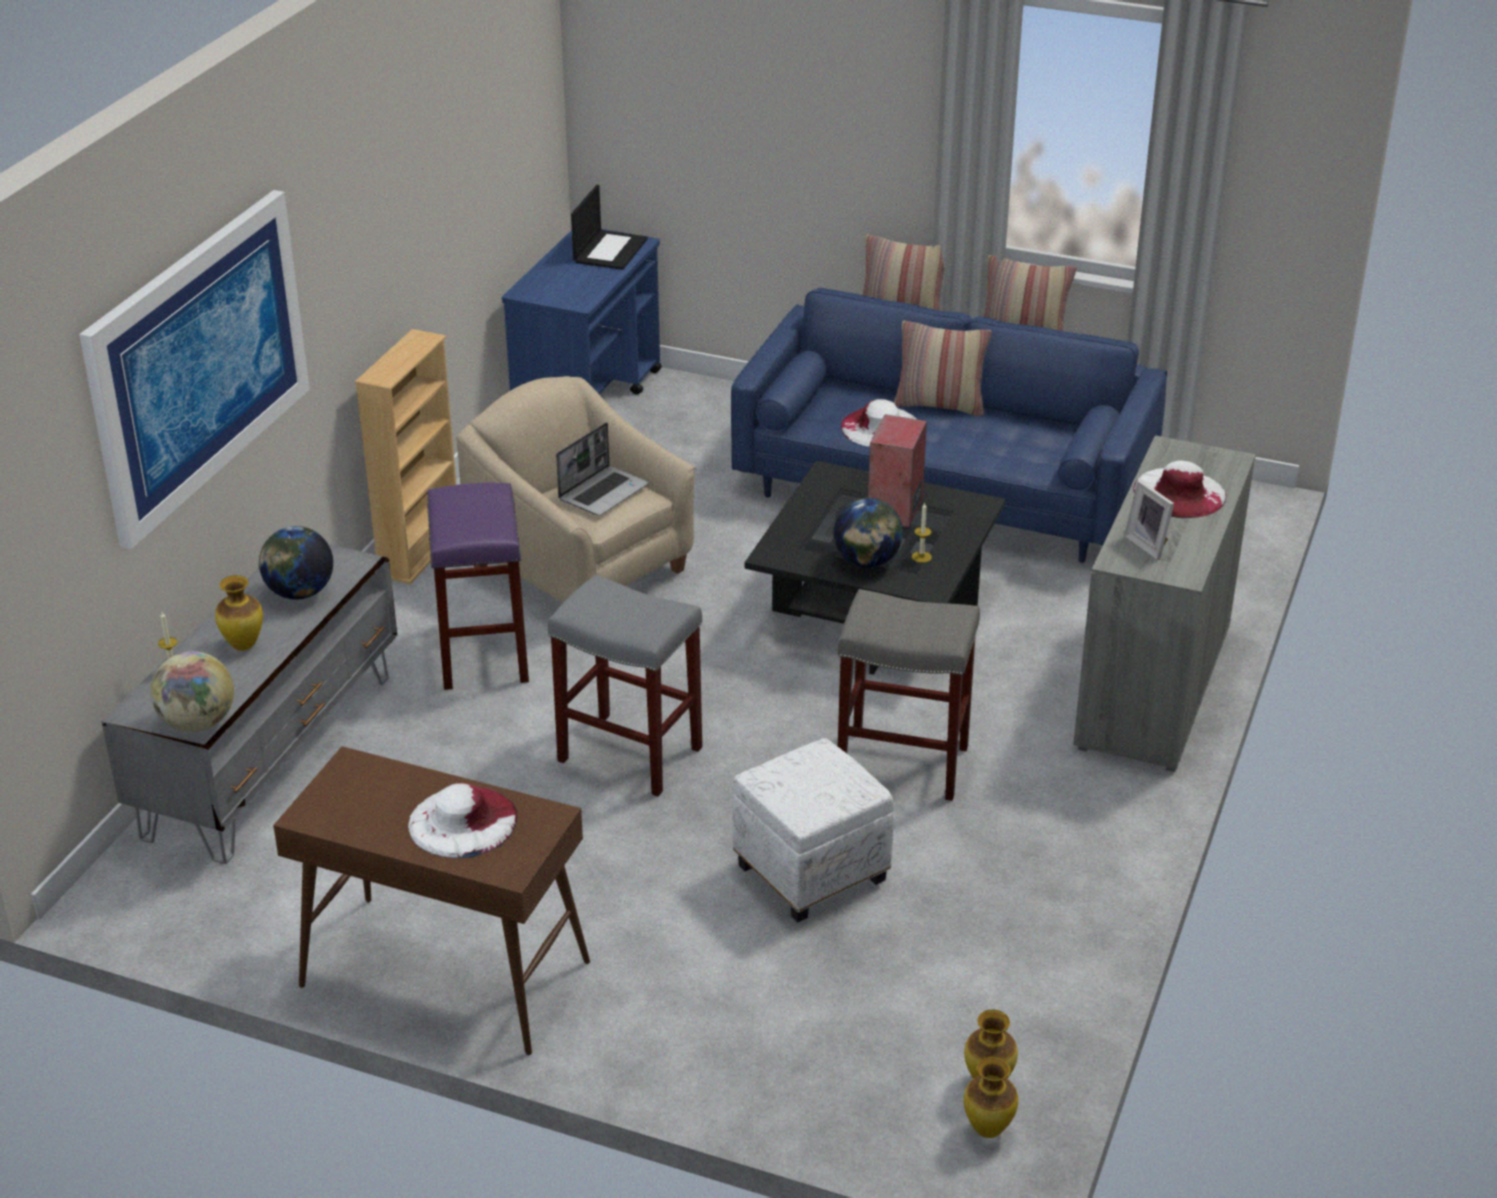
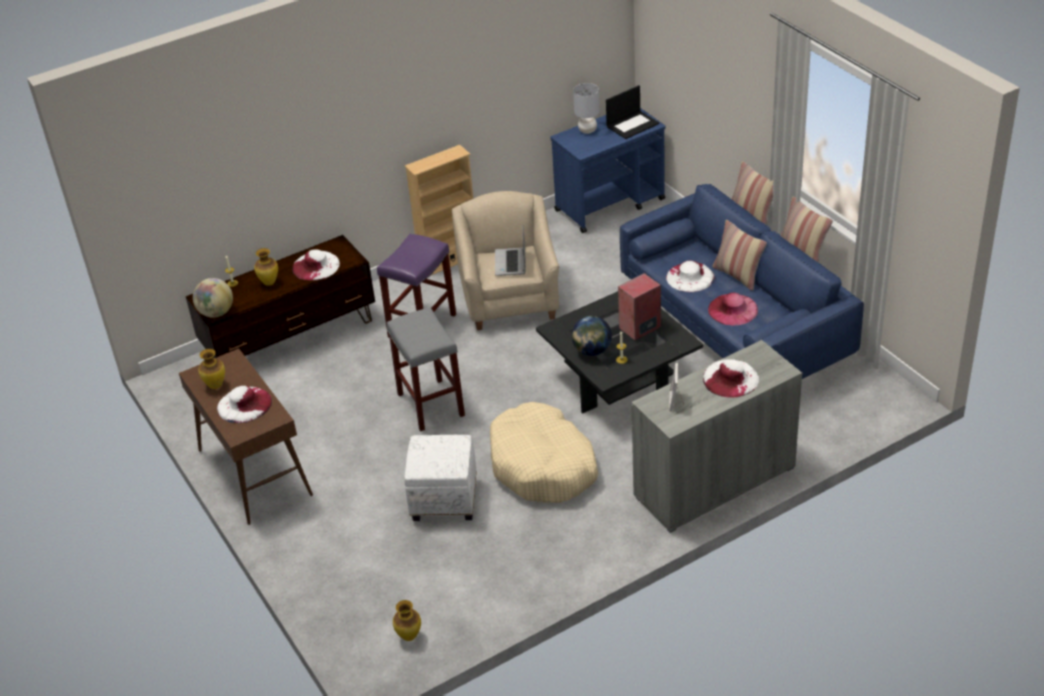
camera: 40 degrees right, 5 degrees up
picture [79,190,310,549] -> none
grey tv stand [101,544,397,864] -> brown tv stand [186,235,375,358]
globe [259,526,333,599] -> white hat [292,249,340,280]
laptop [556,422,649,516] -> laptop turned 105 degrees clockwise [495,227,526,276]
grey stool [838,589,980,801] -> beige dog bed [490,402,598,503]
vase [964,1056,1018,1138] -> vase moved to [198,349,225,389]
none -> grey table lamp [573,83,600,134]
none -> pink hat [708,293,758,326]

